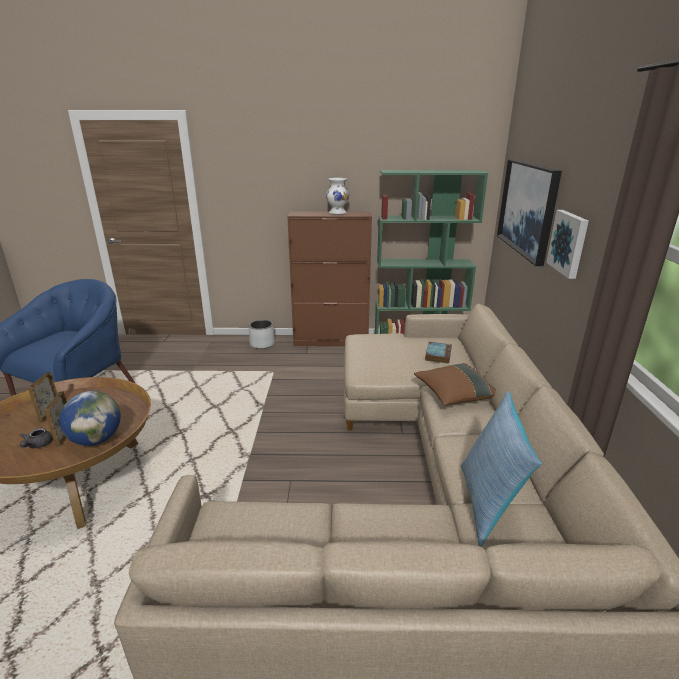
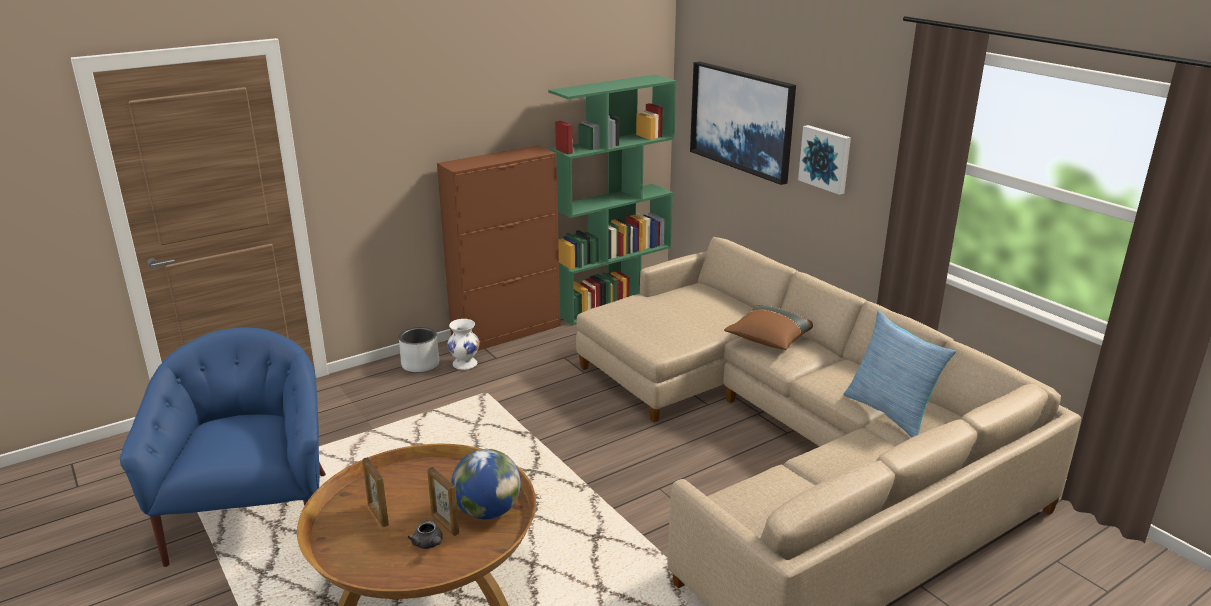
camera: 35 degrees left, 0 degrees up
white vase [326,178,349,214] -> white vase moved to [447,319,480,370]
book [425,342,452,364] -> none

